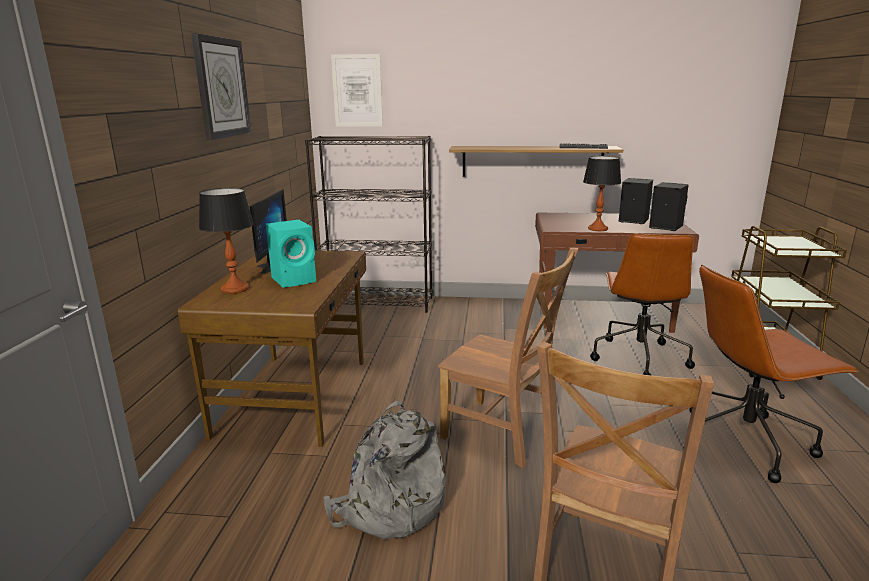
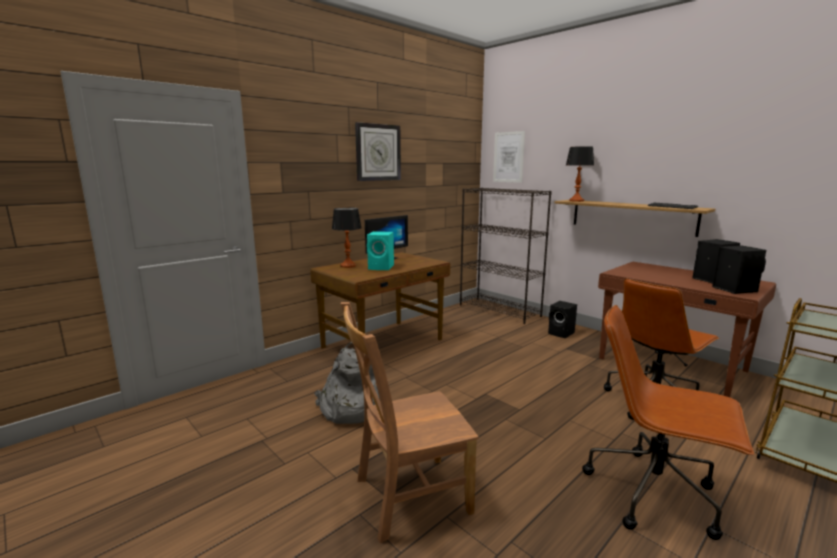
camera: 40 degrees right, 5 degrees down
brown chair [438,248,579,468] -> none
table lamp [583,156,621,231] -> table lamp moved to [566,146,594,202]
none -> black speaker [548,301,577,338]

